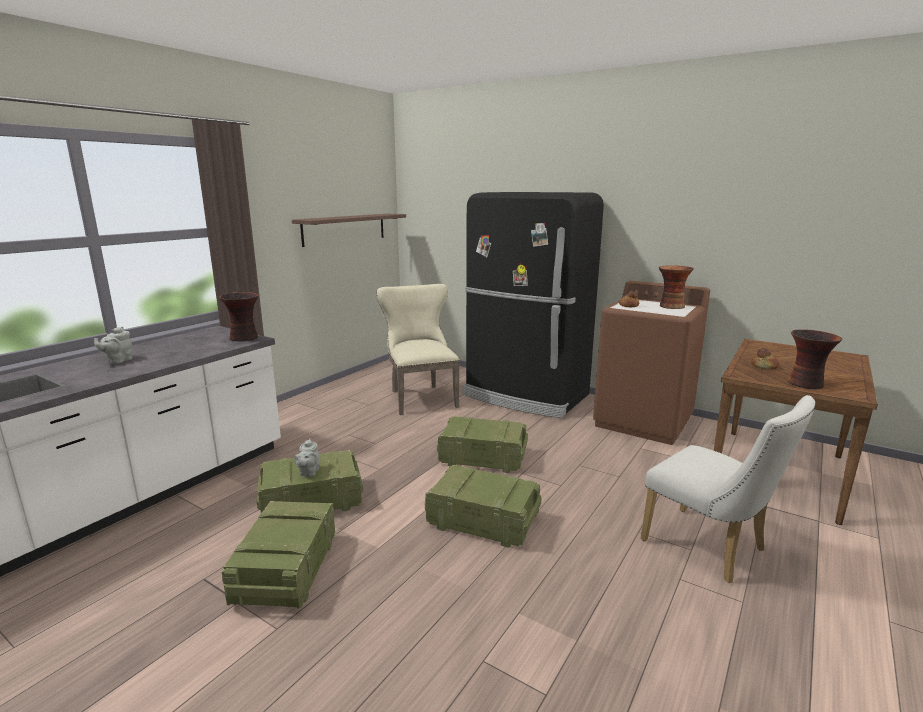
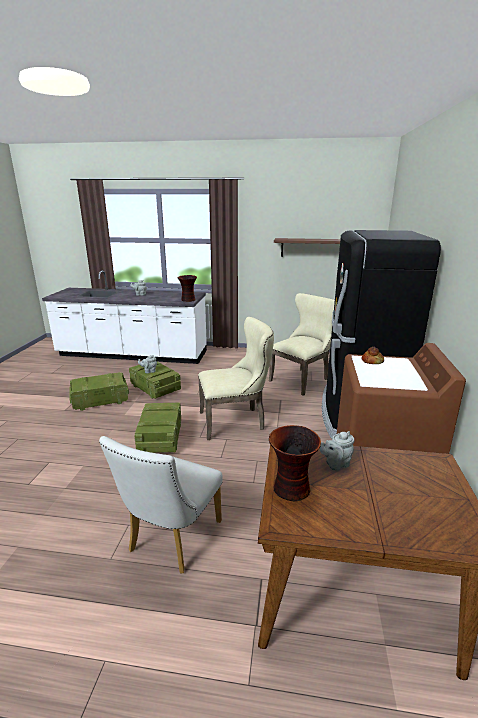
camera: 65 degrees right, 5 degrees up
crate [437,416,528,473] -> beige chair [198,317,274,440]
vase [659,265,694,309] -> none
bread [751,348,779,370] -> grey teapot [320,431,354,471]

